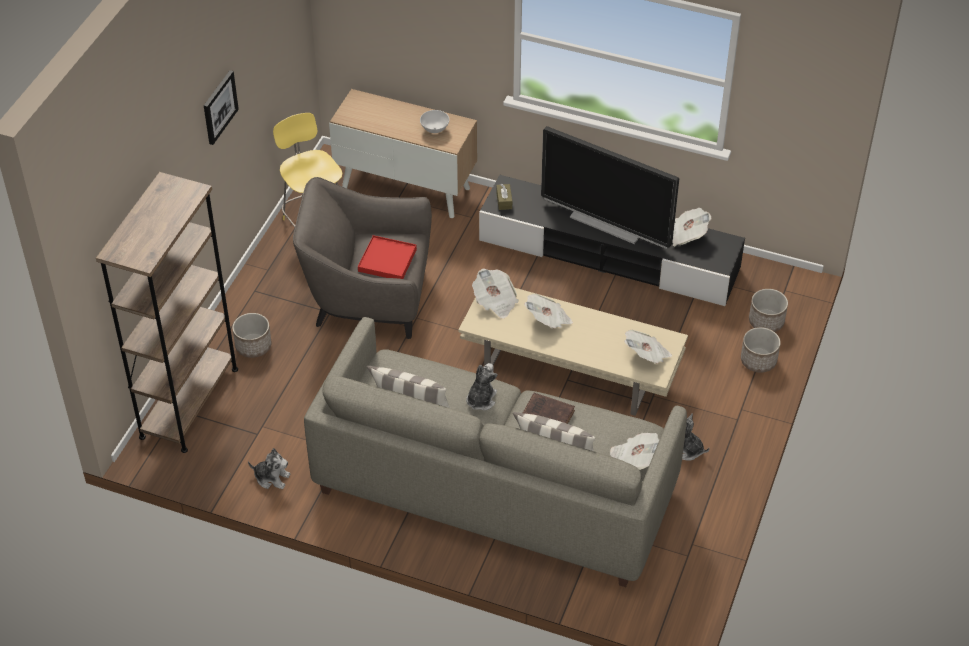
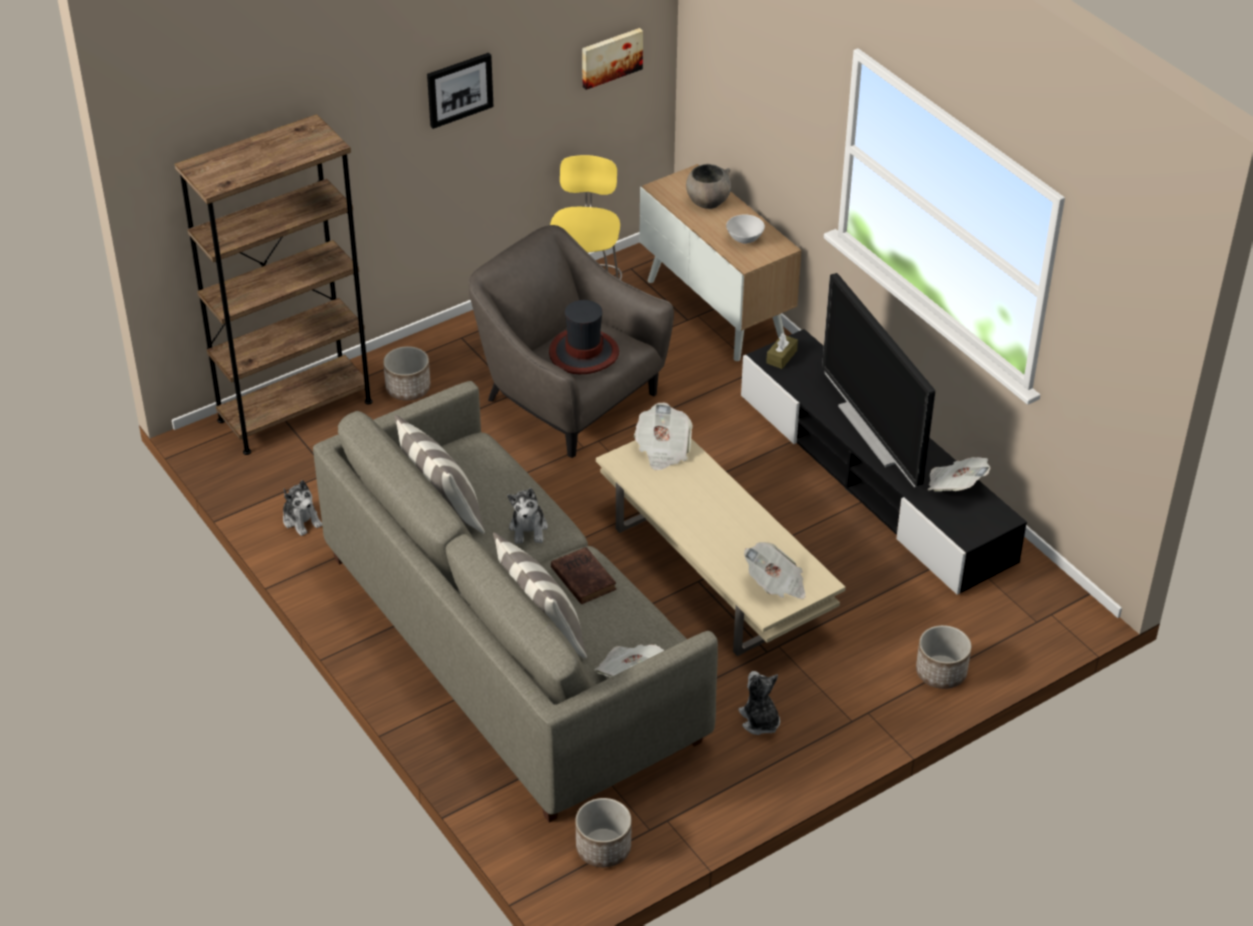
camera: 35 degrees right, 5 degrees down
red tray [358,235,417,279] -> hat [549,300,619,374]
plush toy [466,363,497,411] -> plush toy turned 120 degrees clockwise [507,488,548,544]
newspaper [524,293,573,329] -> none
planter [749,289,788,332] -> planter moved to [576,798,632,867]
none -> picture [582,28,643,90]
none -> grey bowl [686,164,731,209]

